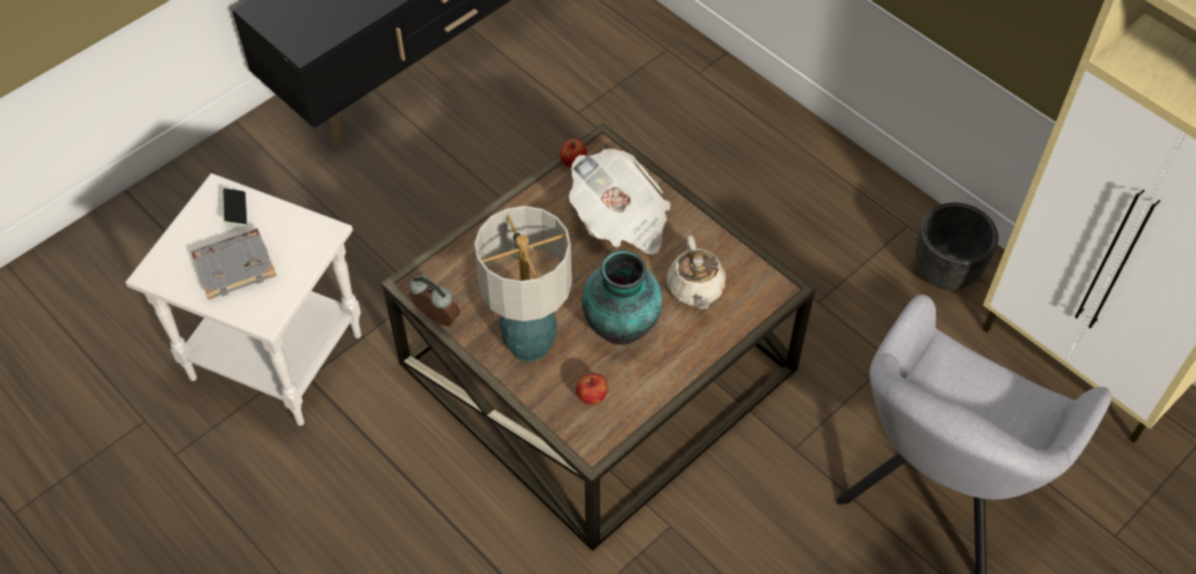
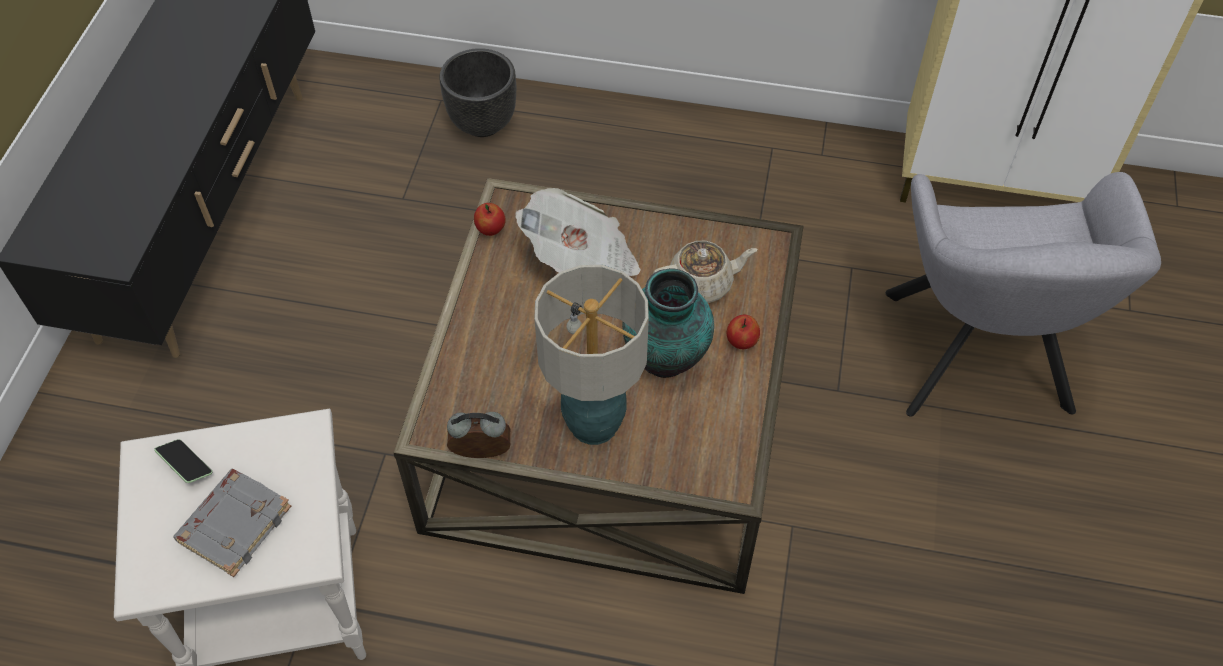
camera: 35 degrees left, 0 degrees up
apple [576,373,608,405] -> apple moved to [727,315,760,349]
beige teapot [667,235,726,309] -> beige teapot turned 60 degrees counterclockwise [653,241,758,303]
black planter [915,203,998,290] -> black planter moved to [439,48,516,137]

